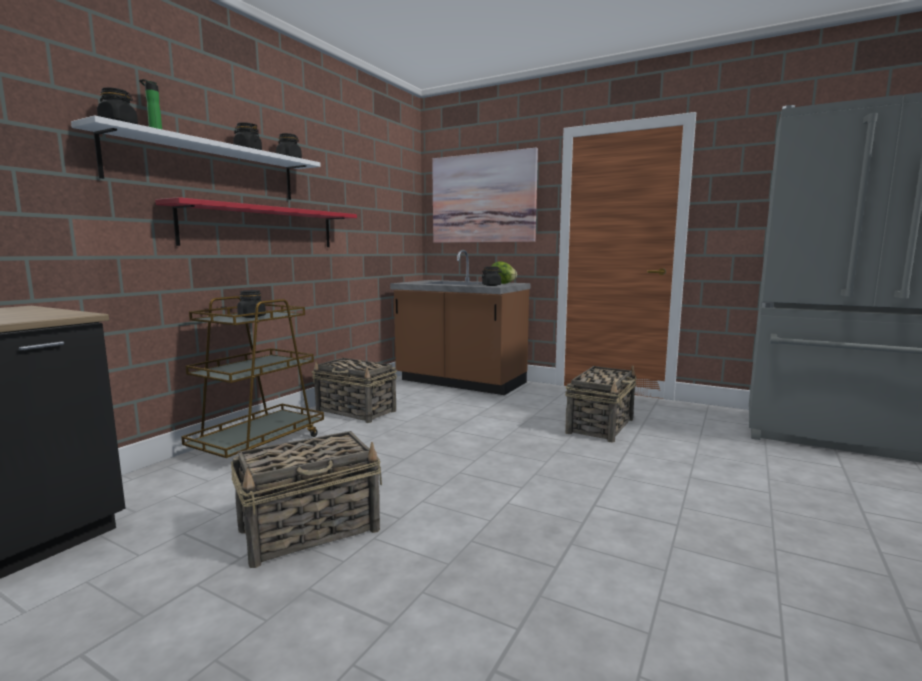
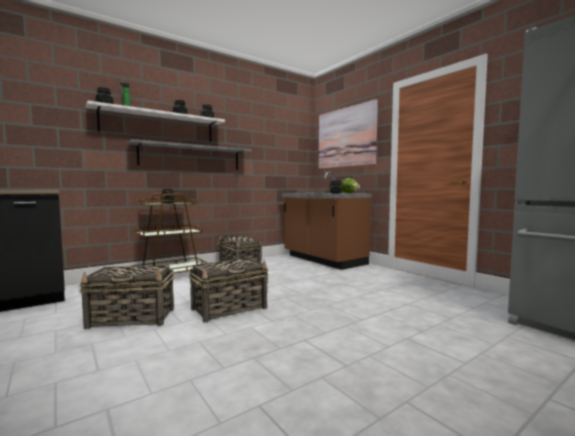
camera: 25 degrees right, 5 degrees down
red shelf [155,197,357,247] -> grey shelf [127,139,252,169]
basket [565,365,636,443] -> basket moved to [189,258,268,323]

